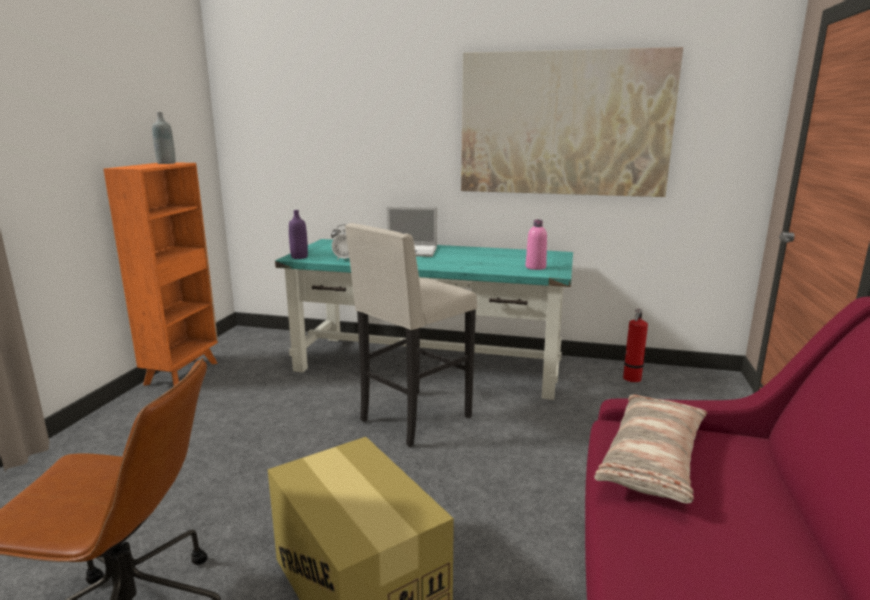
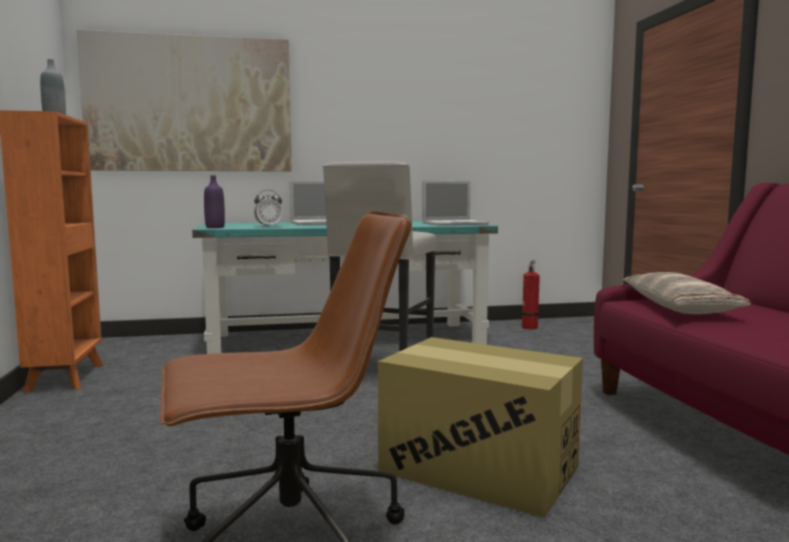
camera: 25 degrees left, 10 degrees down
picture [461,47,683,197] -> picture moved to [77,30,292,172]
pink bottle [525,220,547,270] -> laptop [422,180,489,226]

